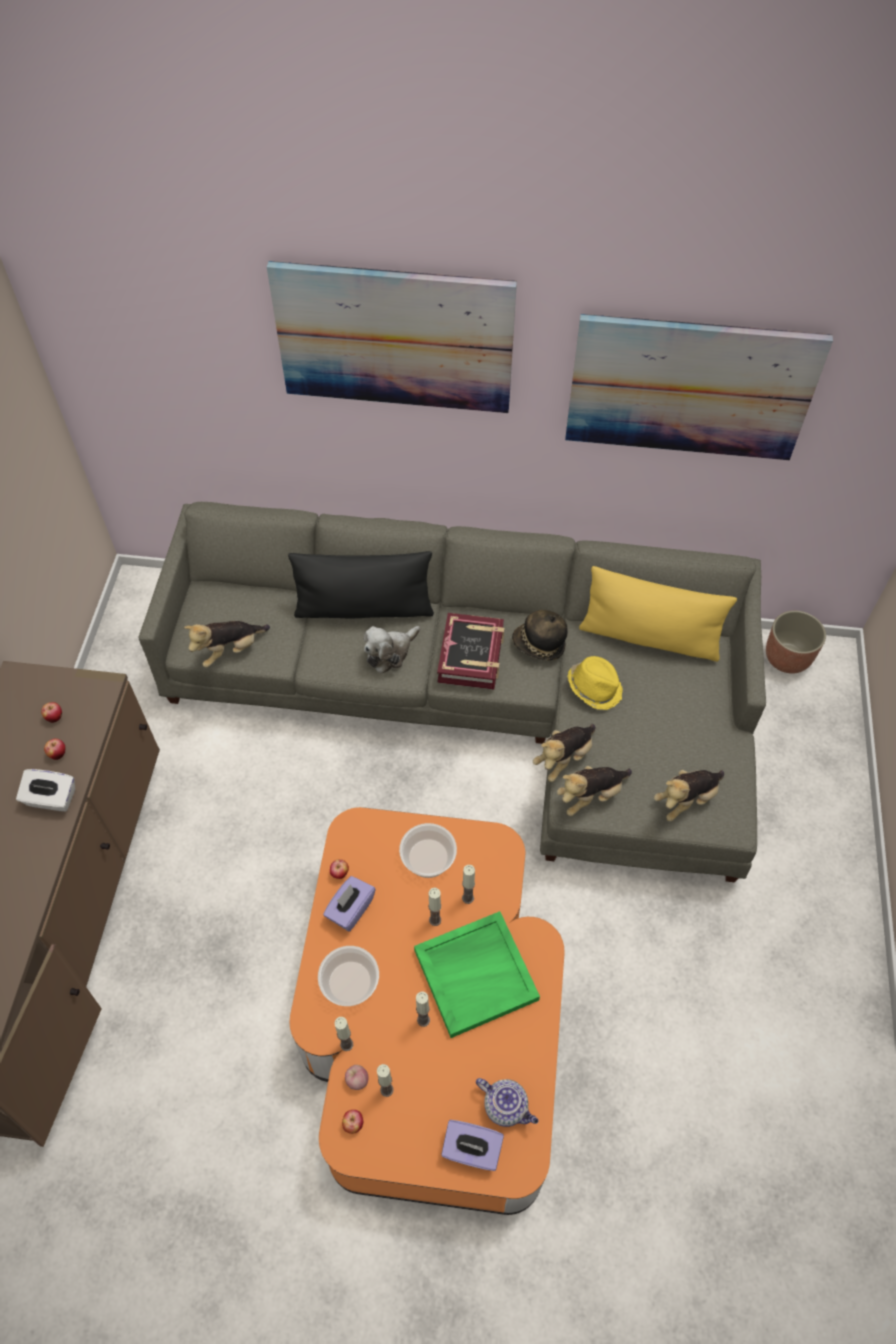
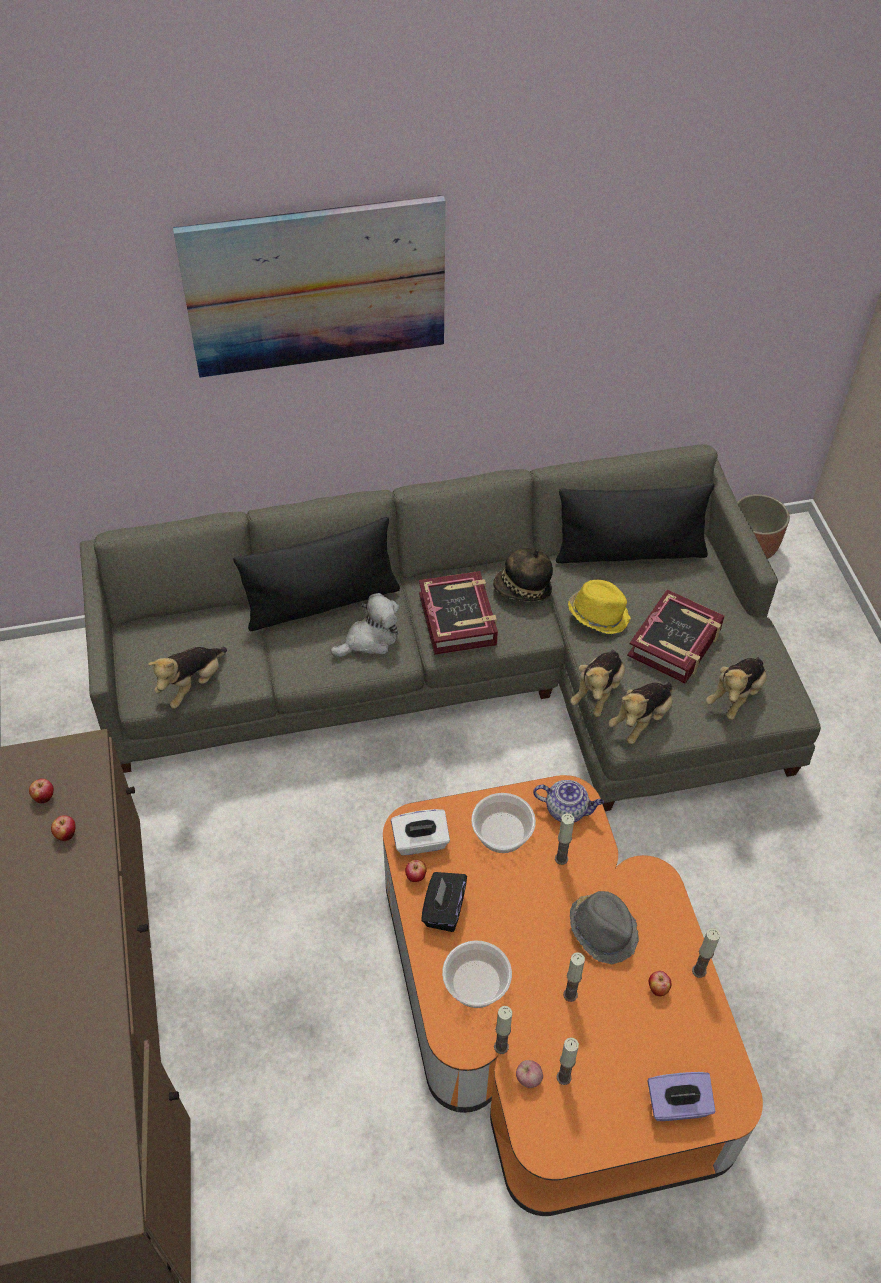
camera: 20 degrees left, 5 degrees down
white tissue box [16,769,75,812] -> white tissue box moved to [391,809,450,856]
purple tissue box [323,876,376,932] -> black tissue box [421,872,467,932]
apple [342,1110,364,1134] -> apple moved to [649,971,671,996]
plush toy [364,626,420,674] -> plush toy turned 150 degrees counterclockwise [331,593,399,657]
green tray [414,911,540,1038] -> grey hat [570,891,639,964]
candle [428,887,441,926] -> candle moved to [692,928,720,978]
teapot [476,1078,538,1127] -> teapot moved to [533,780,604,822]
picture [565,314,833,460] -> none
yellow pillow [579,566,737,662] -> black pillow [556,483,714,563]
none -> book [627,590,725,684]

